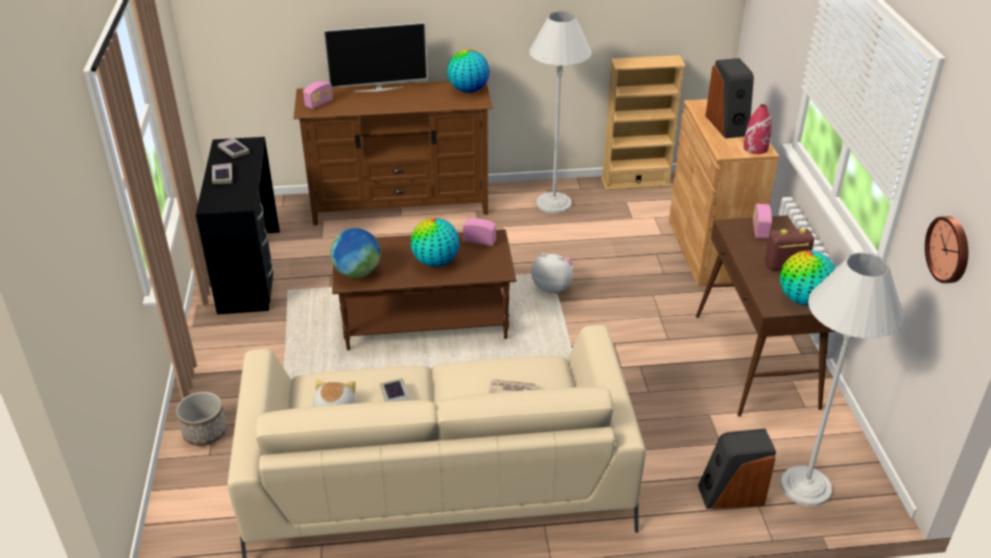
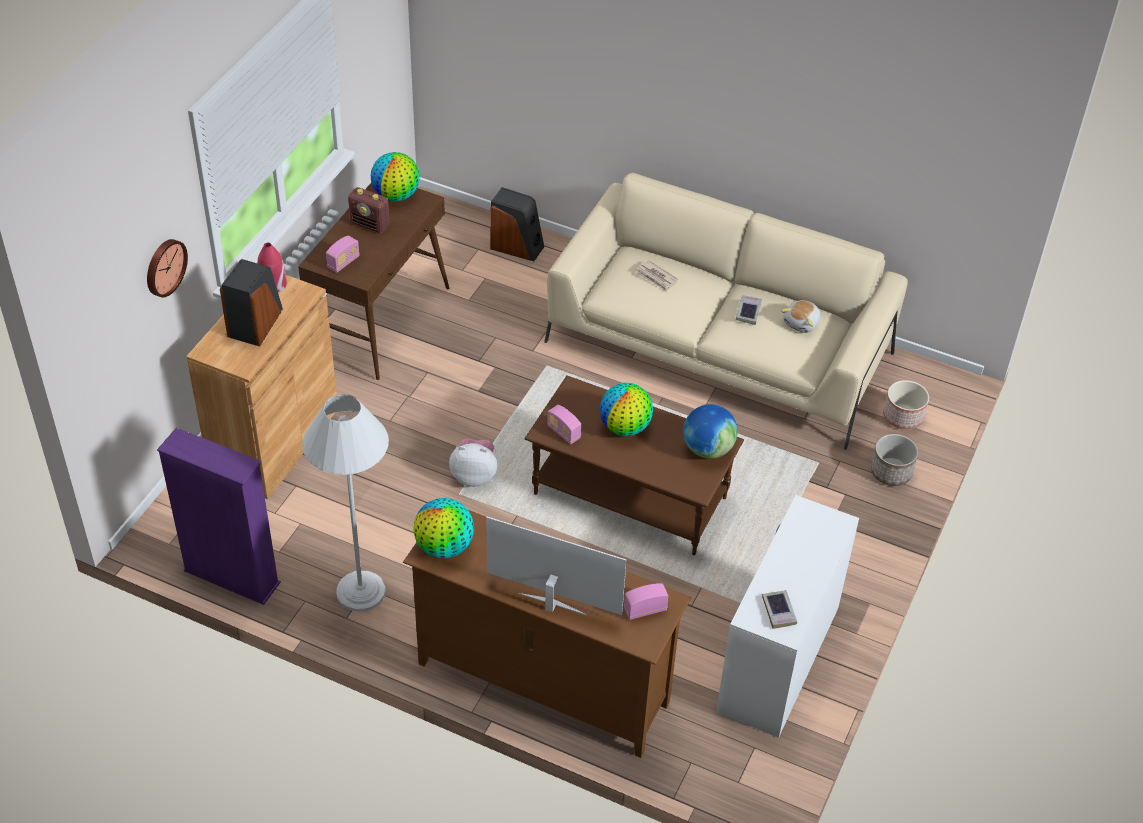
camera: 150 degrees left, 10 degrees up
black desk [196,137,280,314] -> white desk [716,495,859,738]
book [212,163,232,184] -> none
plush toy [531,253,573,294] -> plush toy turned 135 degrees clockwise [449,438,498,487]
beige bookcase [601,55,686,190] -> purple bookcase [157,428,281,605]
white floor lamp [780,253,904,506] -> none
wall clock [925,216,968,283] -> wall clock moved to [147,239,188,297]
none -> planter [883,380,929,430]

